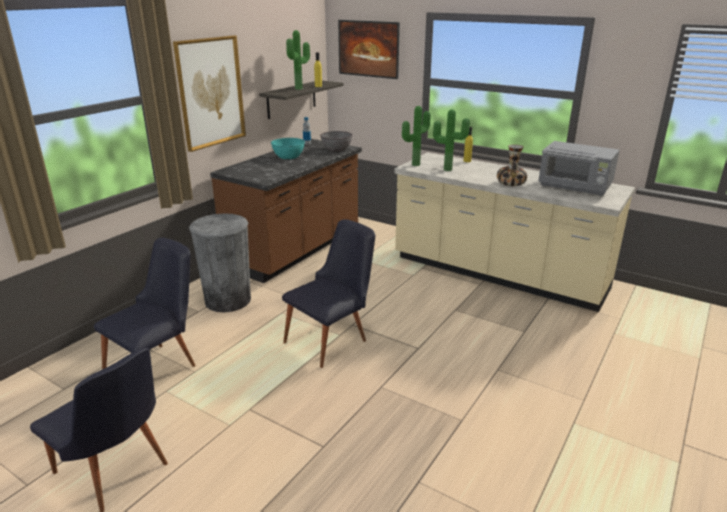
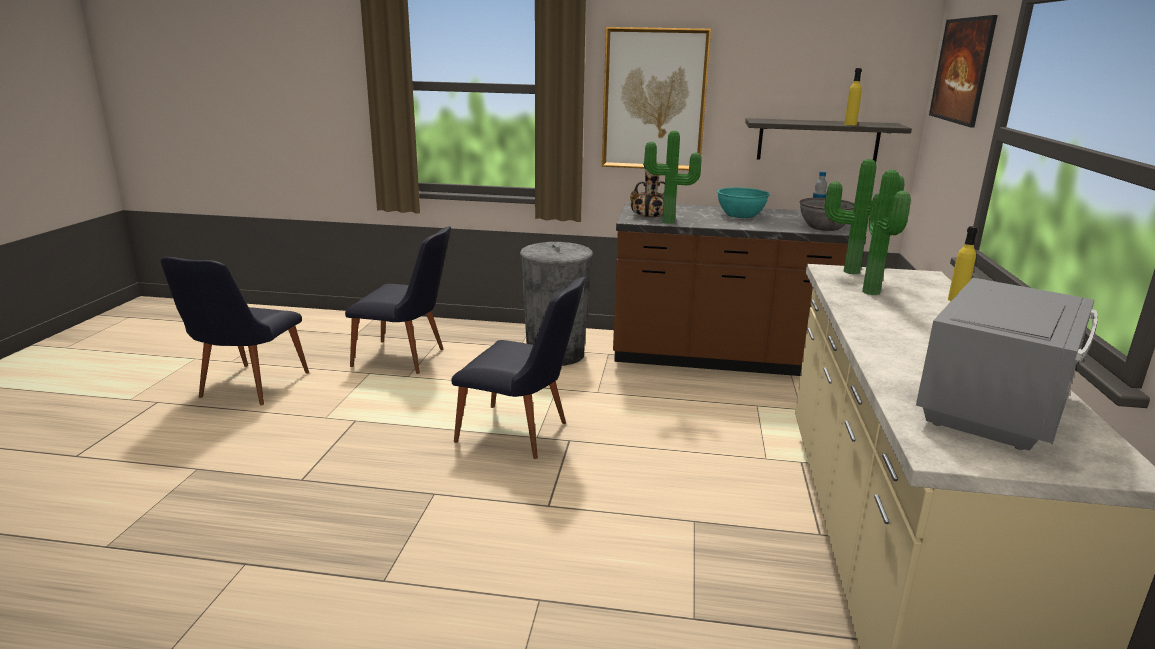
camera: 65 degrees right, 5 degrees down
potted plant [286,30,310,90] -> potted plant moved to [644,131,701,224]
vase [497,144,527,187] -> vase moved to [630,162,665,217]
grey microwave [538,141,620,196] -> grey microwave turned 150 degrees counterclockwise [916,278,1098,451]

